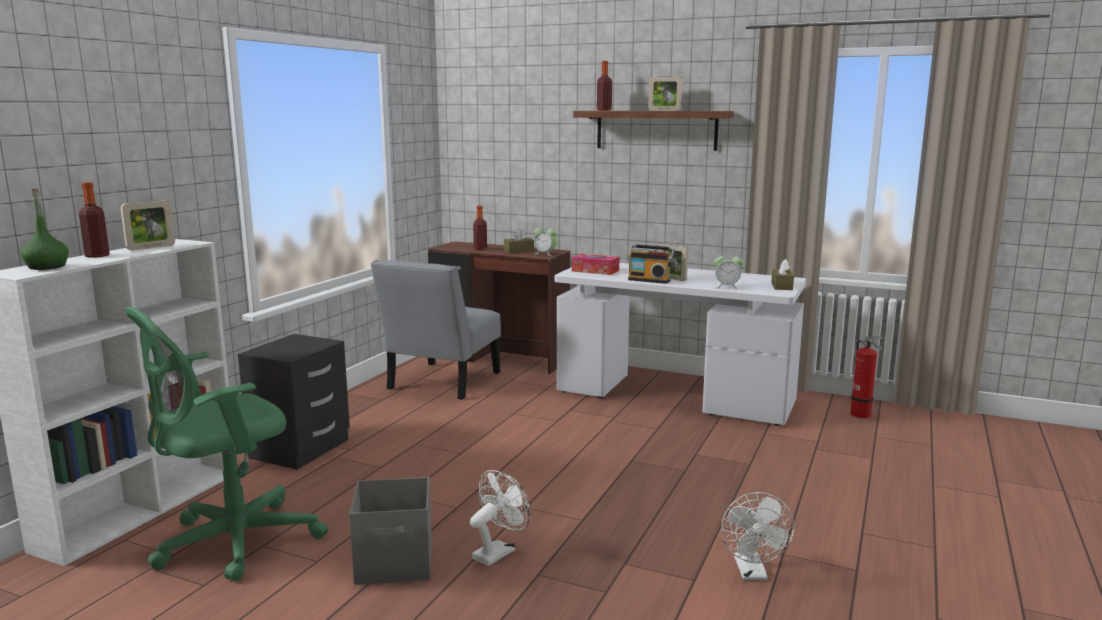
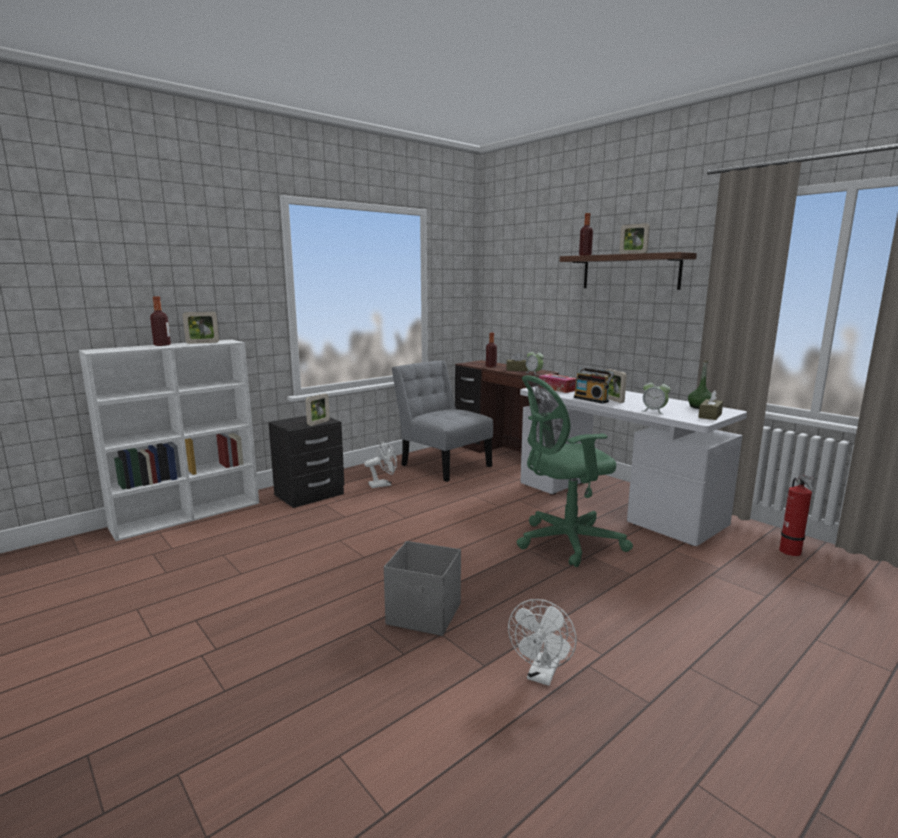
camera: 25 degrees right, 0 degrees up
green bottle [21,189,69,270] -> green bottle moved to [688,360,712,409]
green office chair [124,307,328,581] -> green office chair moved to [517,375,633,567]
grey storage box [349,477,432,585] -> grey storage box moved to [384,541,461,636]
grey chair [370,260,501,400] -> grey chair turned 90 degrees clockwise [392,360,493,482]
white fan [470,470,530,566] -> white fan moved to [364,441,397,488]
none -> picture frame [305,393,330,426]

